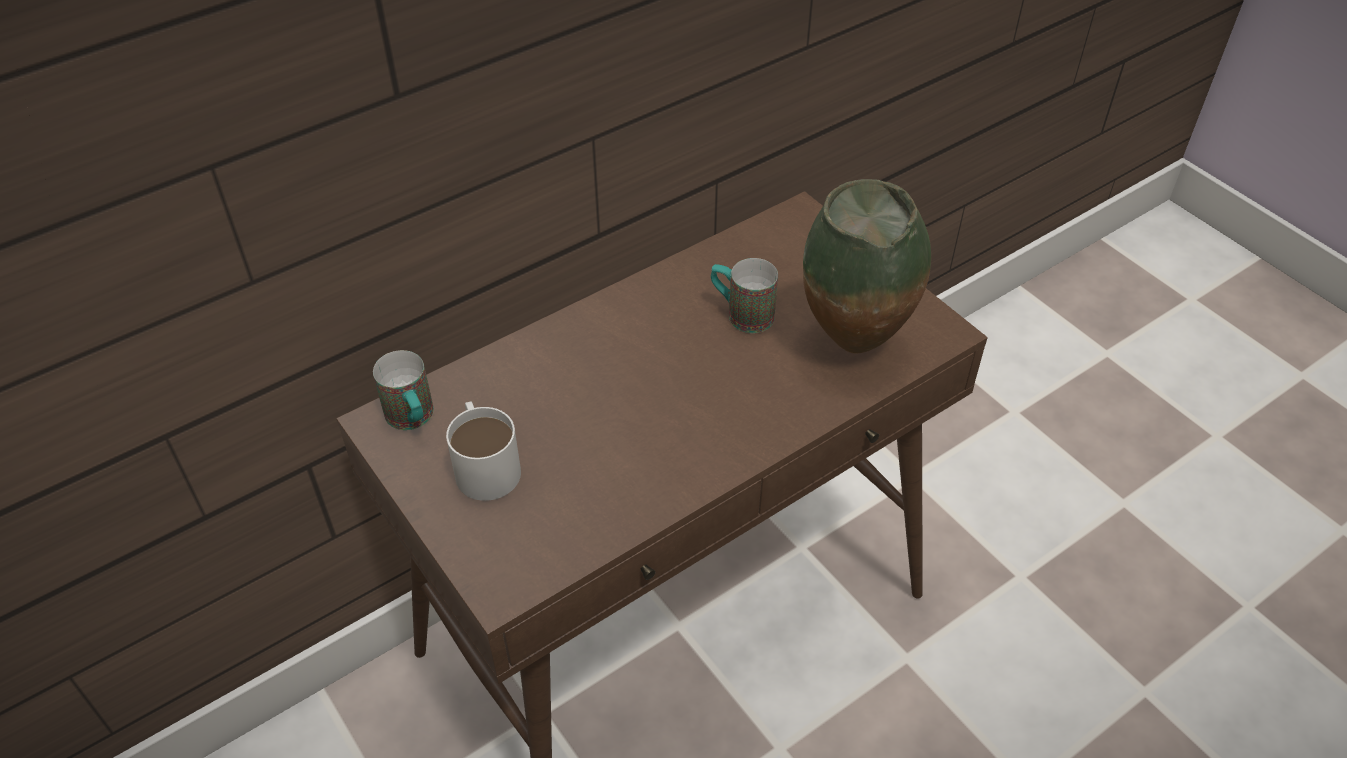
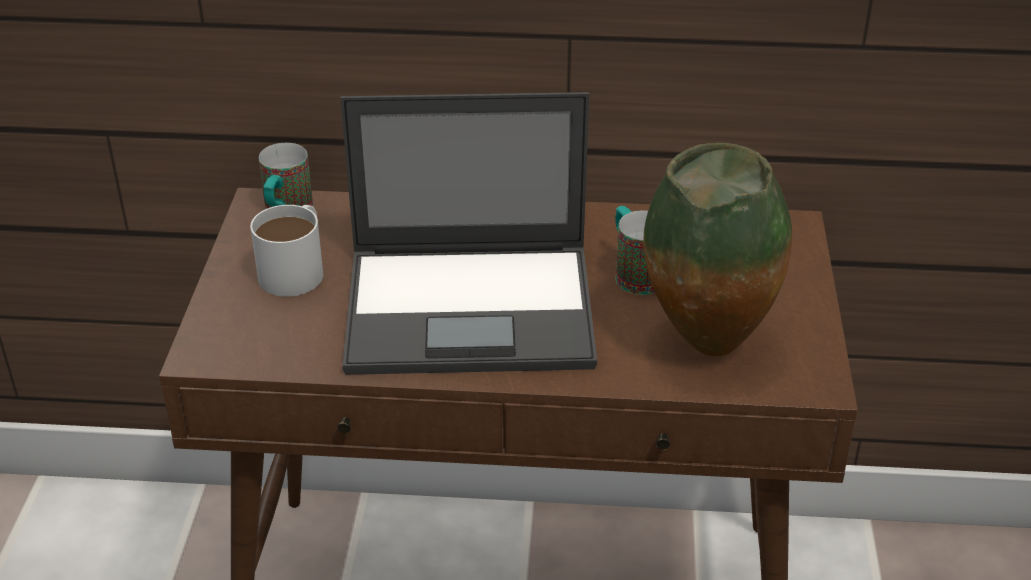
camera: 40 degrees right, 10 degrees down
none -> laptop [340,92,597,375]

